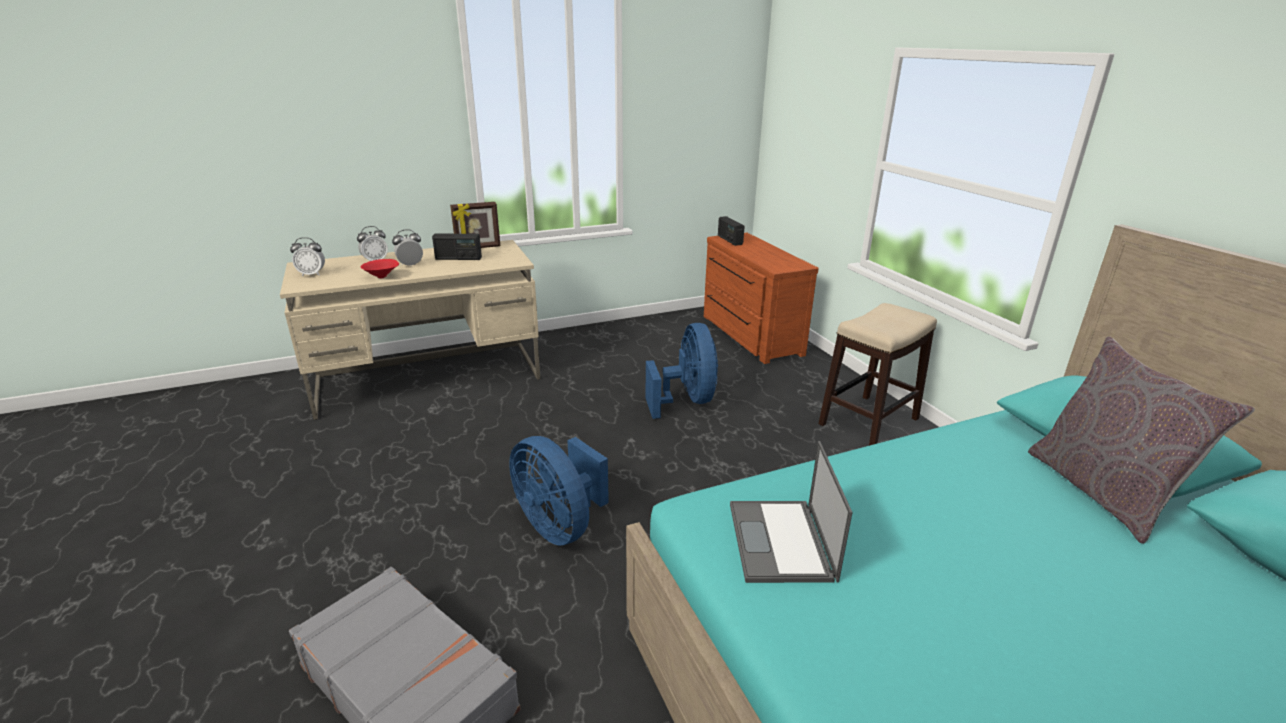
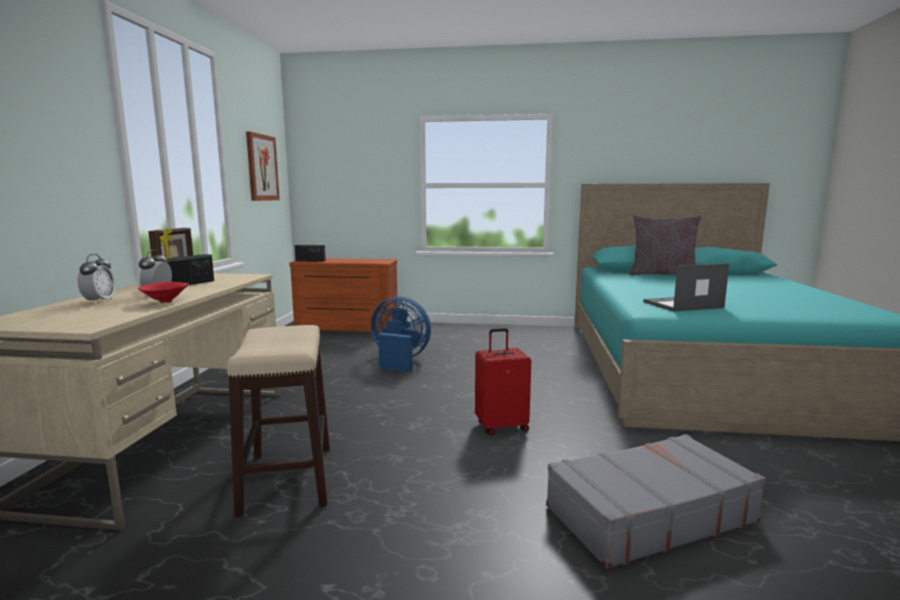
camera: 60 degrees left, 15 degrees down
alarm clock [290,237,325,277] -> none
blue fan [509,436,609,545] -> red suitcase [475,328,531,435]
laptop [730,441,853,583] -> laptop turned 135 degrees clockwise [643,263,729,312]
stool [818,303,937,446] -> stool moved to [227,325,330,517]
none -> picture [246,131,280,201]

